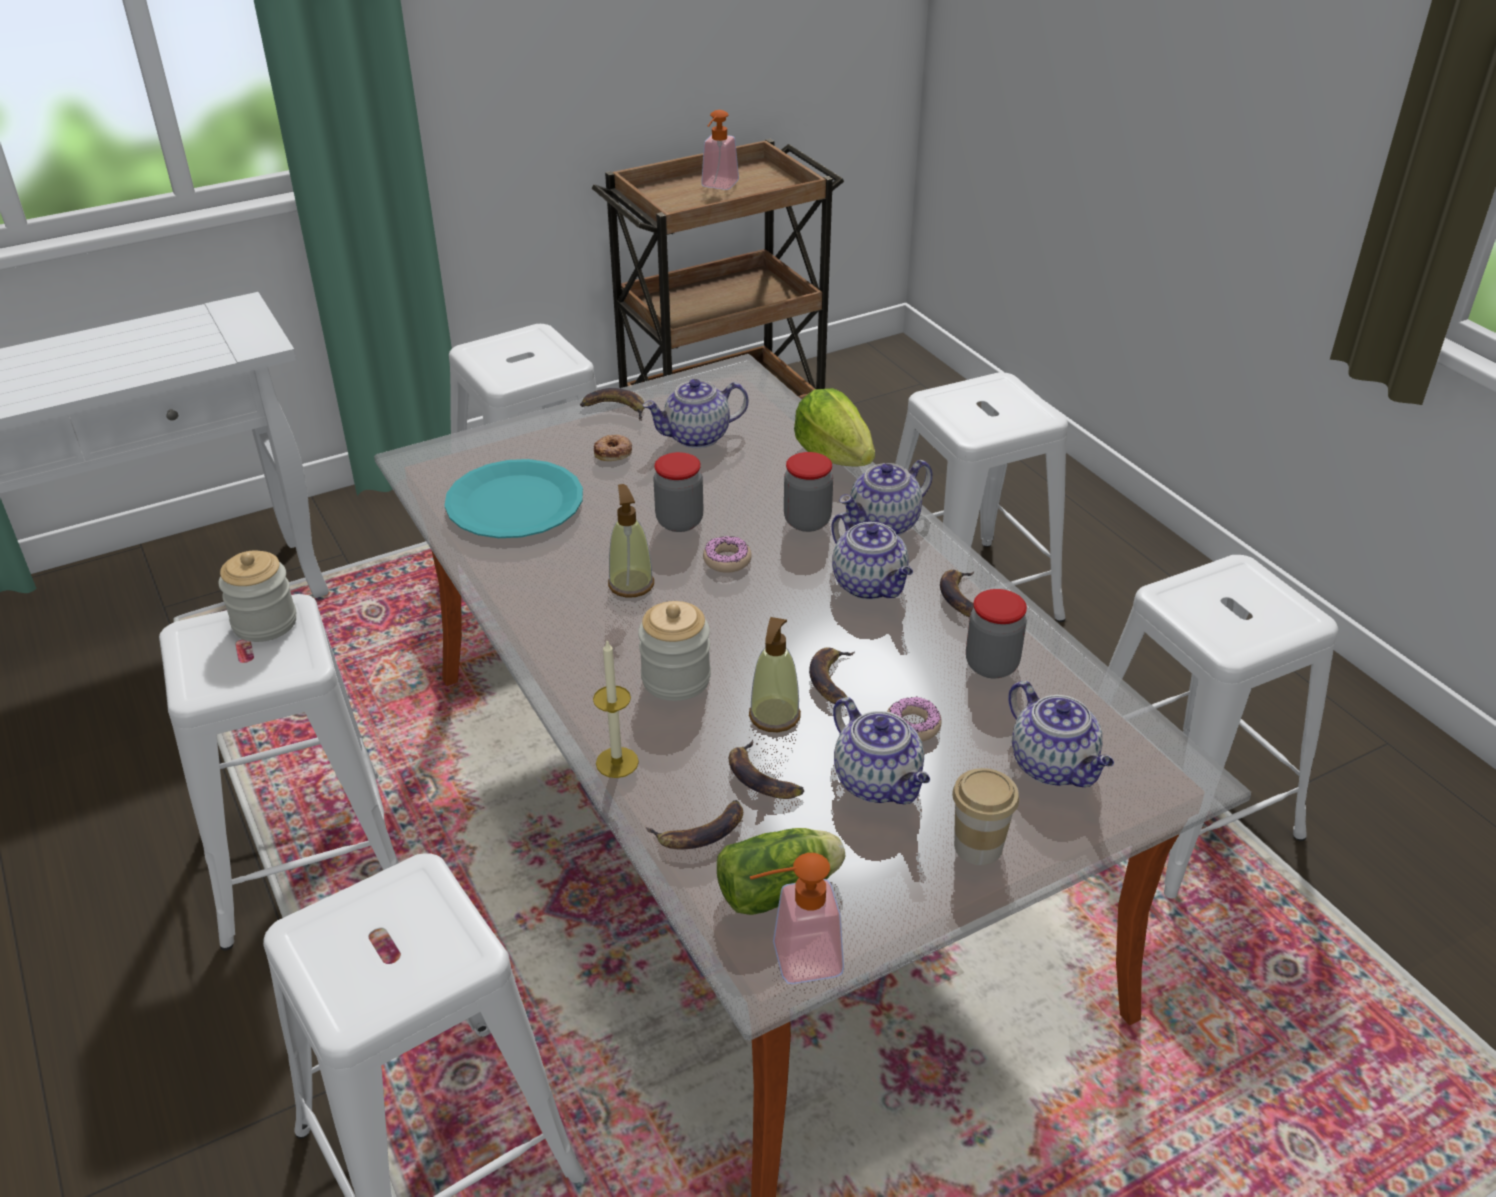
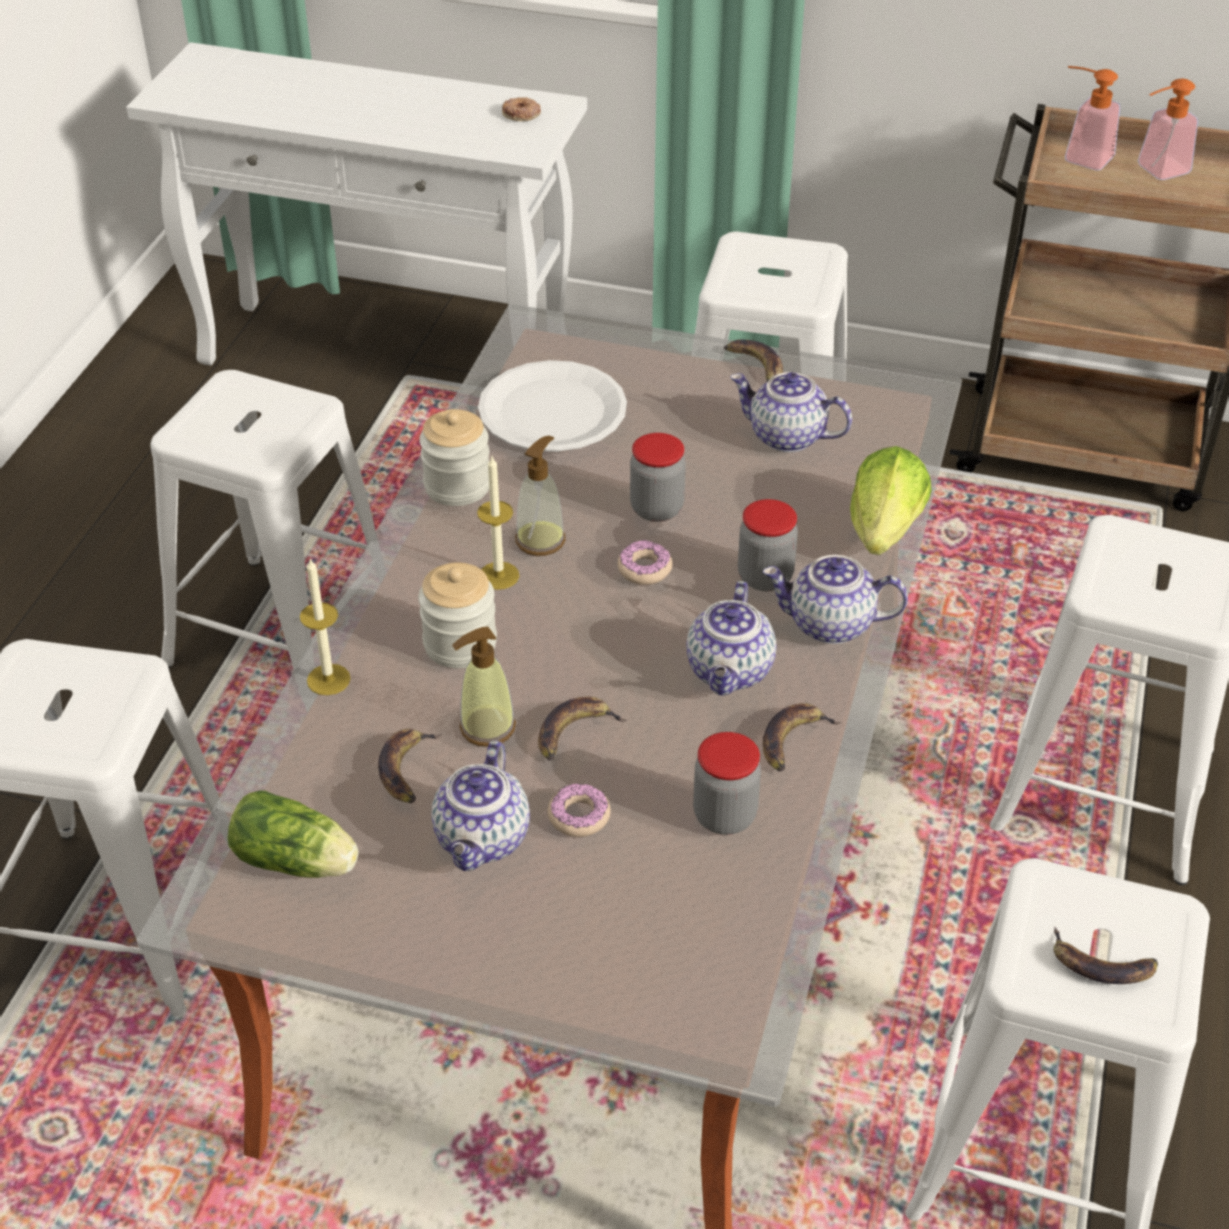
camera: 45 degrees right, 5 degrees up
jar [219,551,296,642] -> jar moved to [419,409,489,506]
turquoise plate [444,459,583,538] -> white plate [478,360,627,452]
donut [594,435,632,461] -> donut moved to [502,97,541,121]
banana [646,800,743,849] -> banana moved to [1054,927,1158,984]
soap dispenser [750,853,844,984] -> soap dispenser moved to [1065,66,1120,170]
cup [952,768,1019,865] -> none
teapot [1008,681,1114,787] -> none
none -> candle [477,457,519,590]

